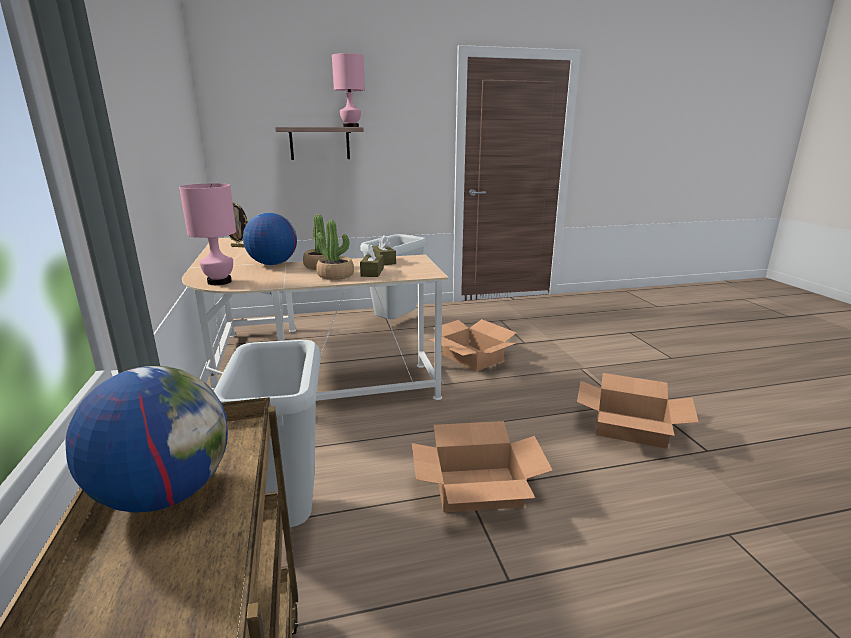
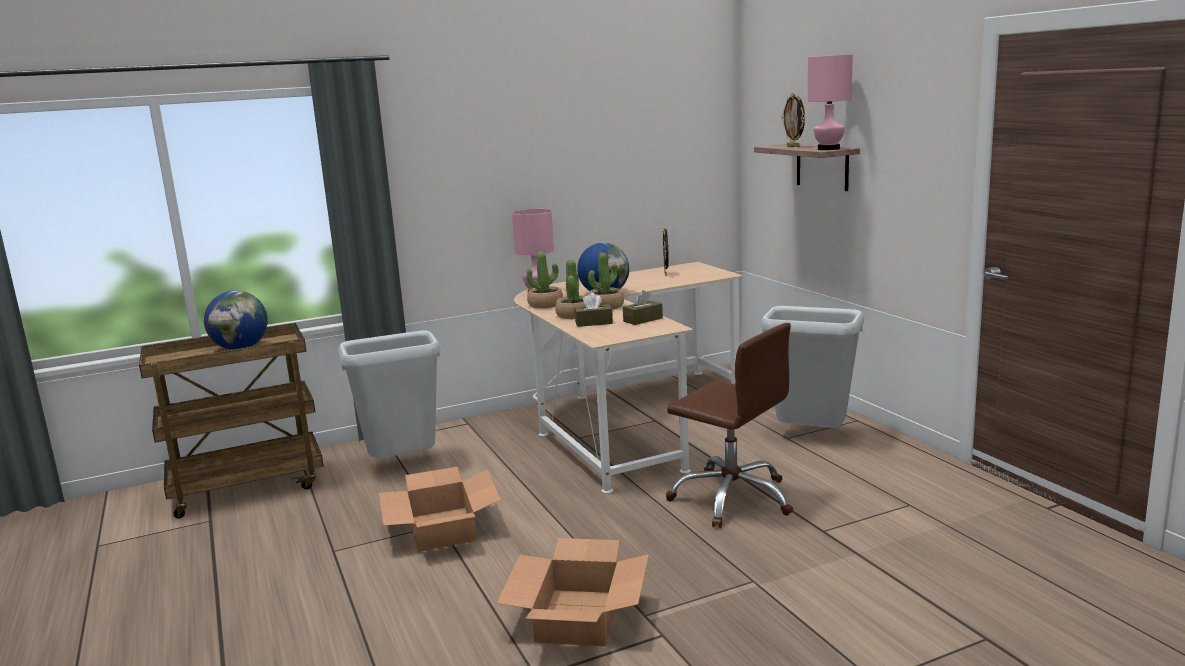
camera: 80 degrees right, 5 degrees down
cardboard box [429,319,516,372] -> brown office chair [666,323,793,528]
none -> potted plant [526,252,563,308]
none -> picture frame [782,93,805,147]

